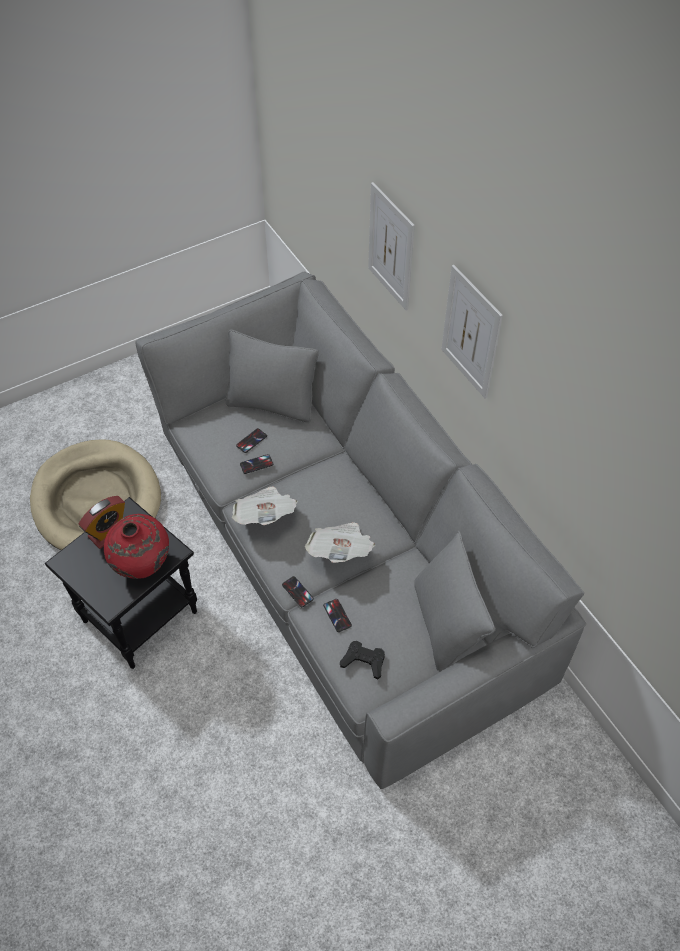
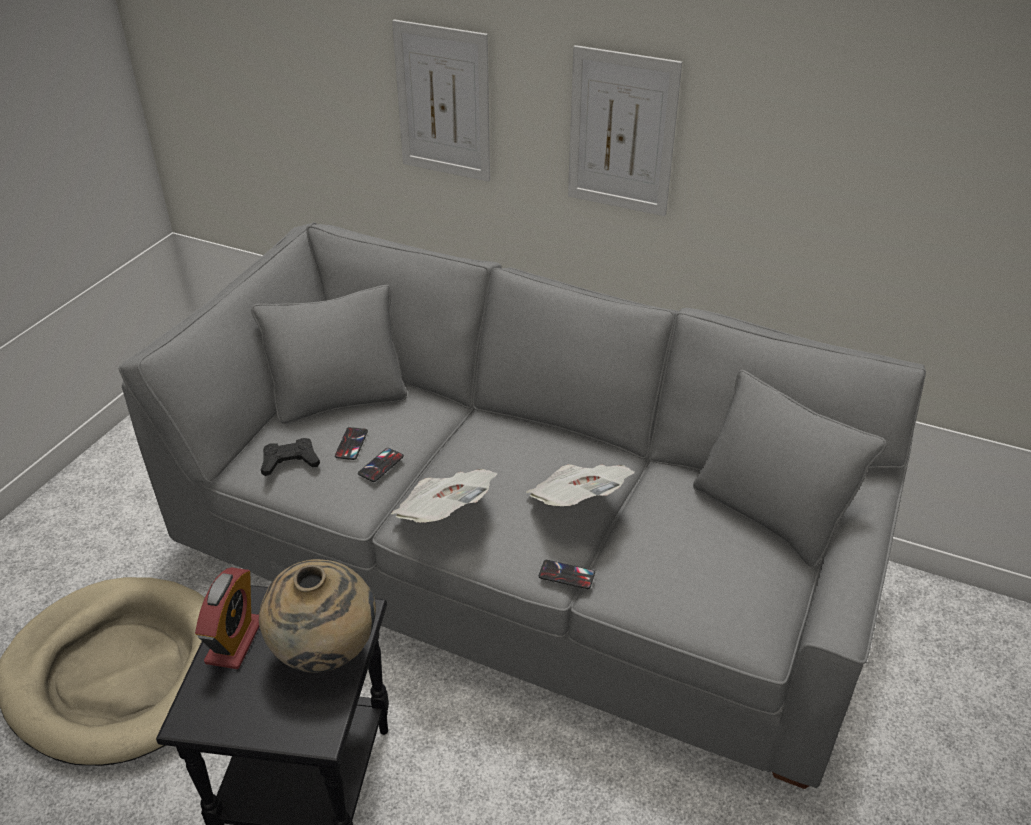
camera: 35 degrees left, 15 degrees down
red vase [104,514,169,579] -> beige vase [259,559,376,673]
phone [323,599,352,632] -> none
black game controller [340,641,385,680] -> black game controller moved to [261,438,320,476]

